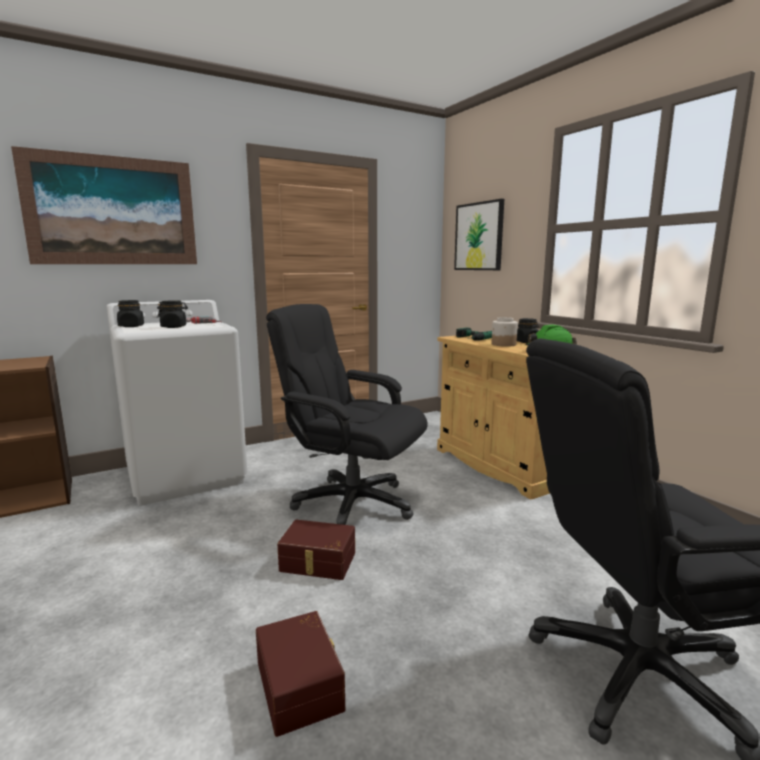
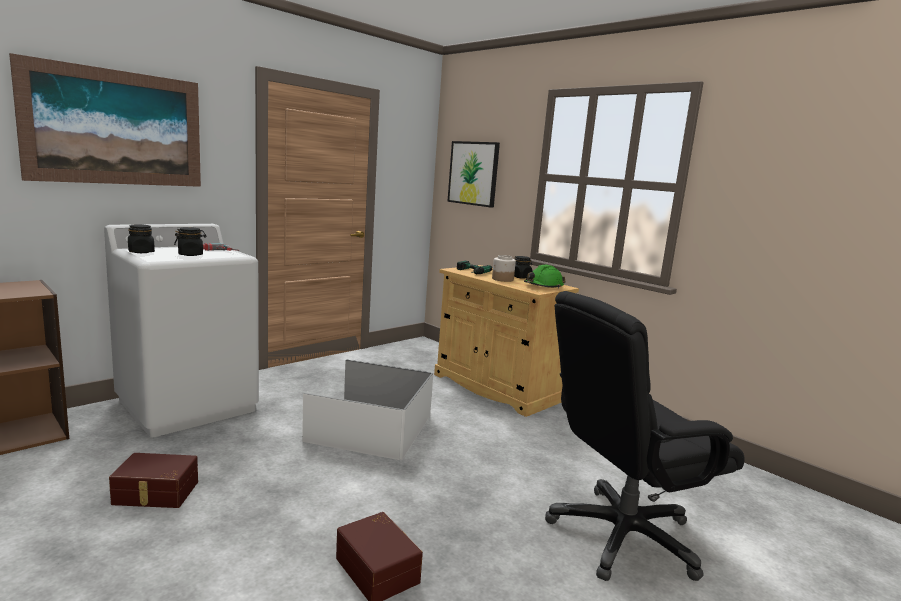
camera: 15 degrees left, 0 degrees up
black office chair [266,304,427,525] -> white storage box [301,359,433,460]
brown storage box [277,520,355,580] -> brown storage box moved to [109,453,198,508]

